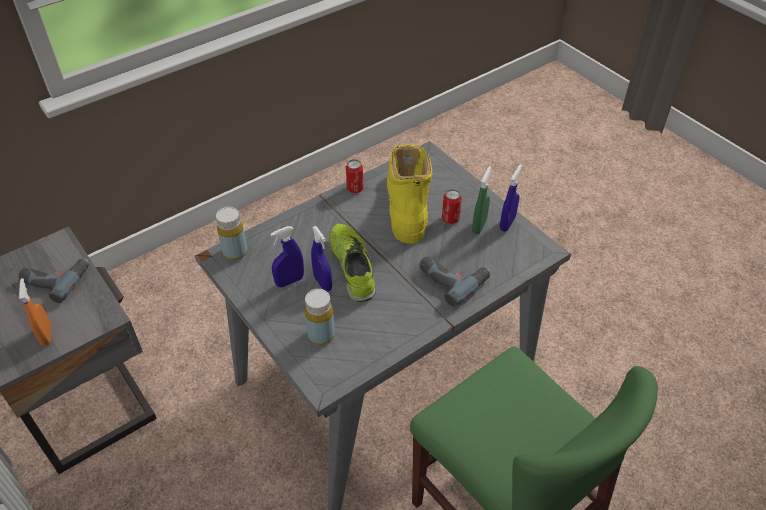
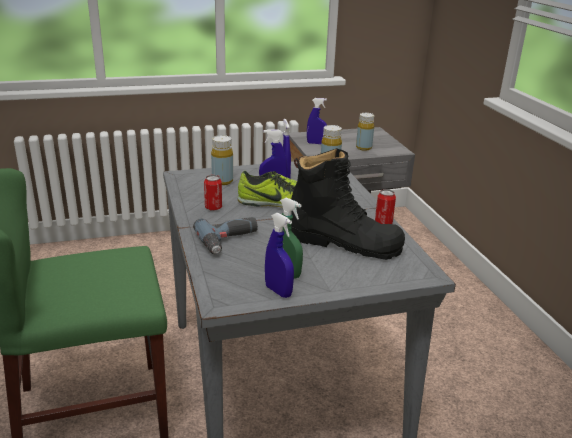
camera: 110 degrees right, 20 degrees down
power drill [18,259,89,303] -> yellow bottle [356,113,374,151]
orange spray bottle [19,278,51,346] -> blue spray bottle [307,98,327,144]
yellow boot [387,144,432,244] -> black boot [291,148,405,260]
can [442,189,462,224] -> can moved to [204,175,222,211]

